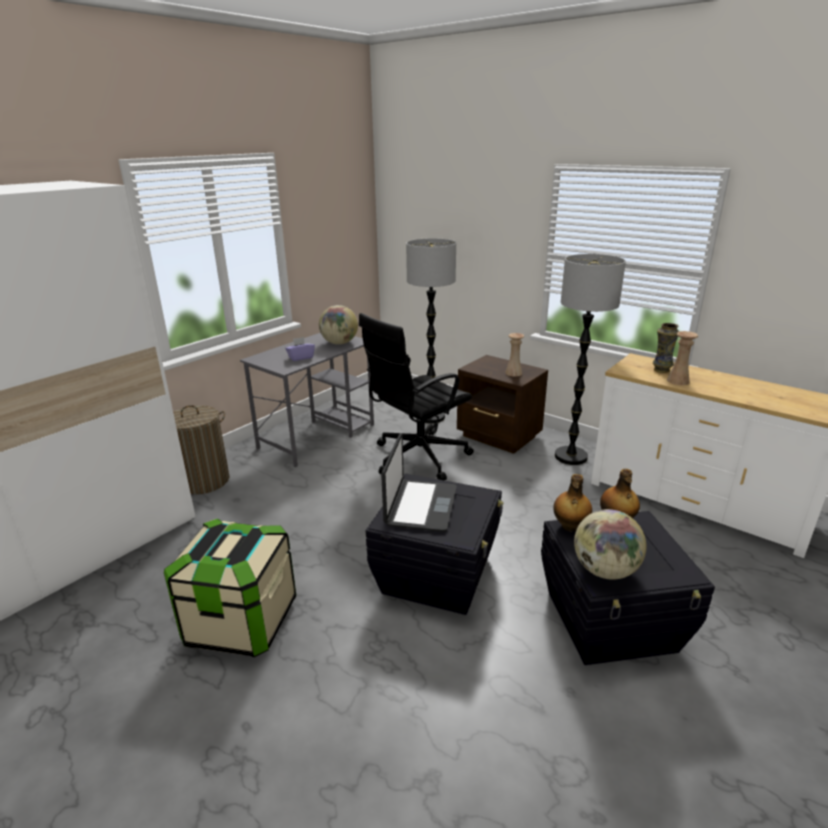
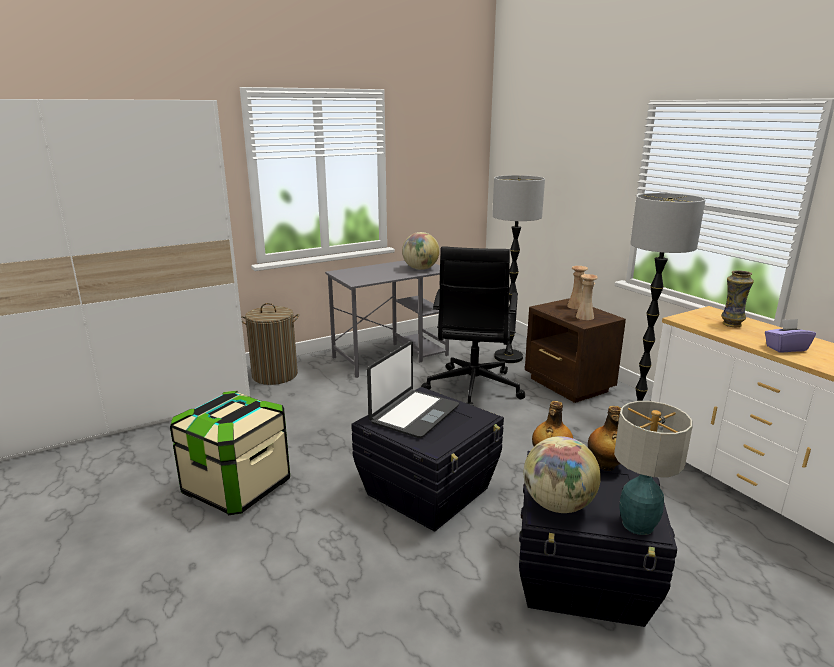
camera: 20 degrees right, 5 degrees down
purple tissue box [286,337,315,361] -> purple tissue box moved to [765,319,816,352]
black office chair [359,313,474,481] -> black office chair turned 60 degrees counterclockwise [421,246,525,406]
beige vase [667,331,698,385] -> beige vase moved to [567,266,588,309]
none -> table lamp [614,401,692,535]

